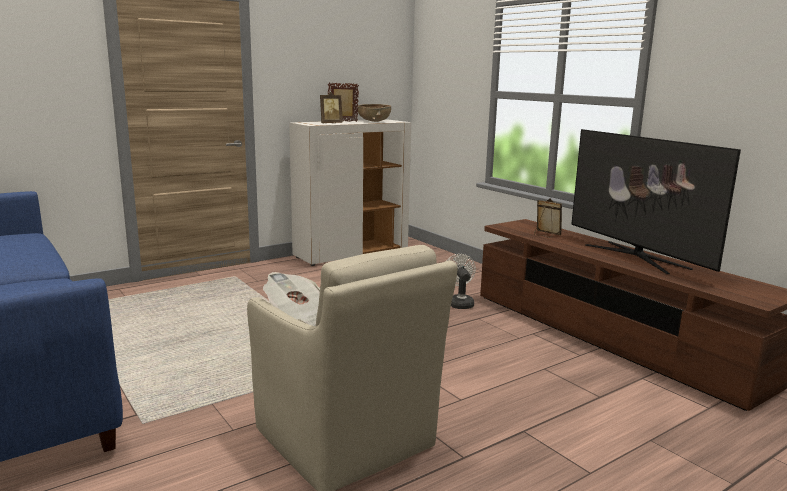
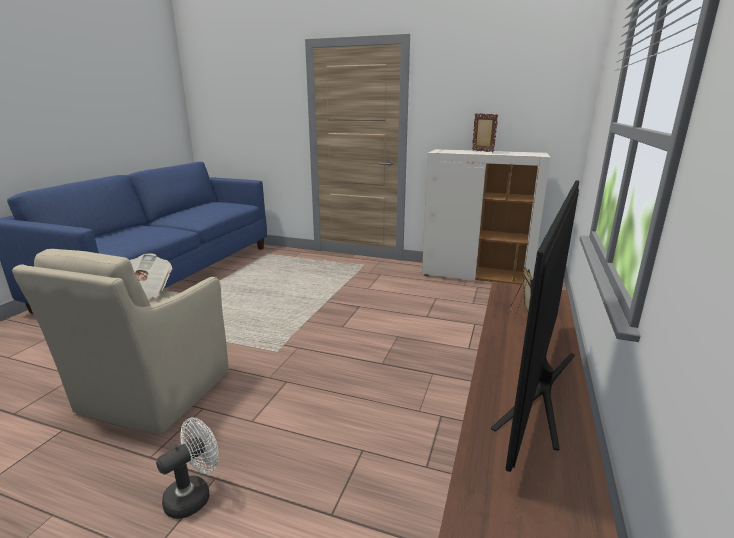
camera: 55 degrees right, 5 degrees up
picture frame [320,92,343,123] -> none
brown bowl [357,104,391,122] -> none
white fan [447,254,476,309] -> white fan moved to [156,418,219,519]

